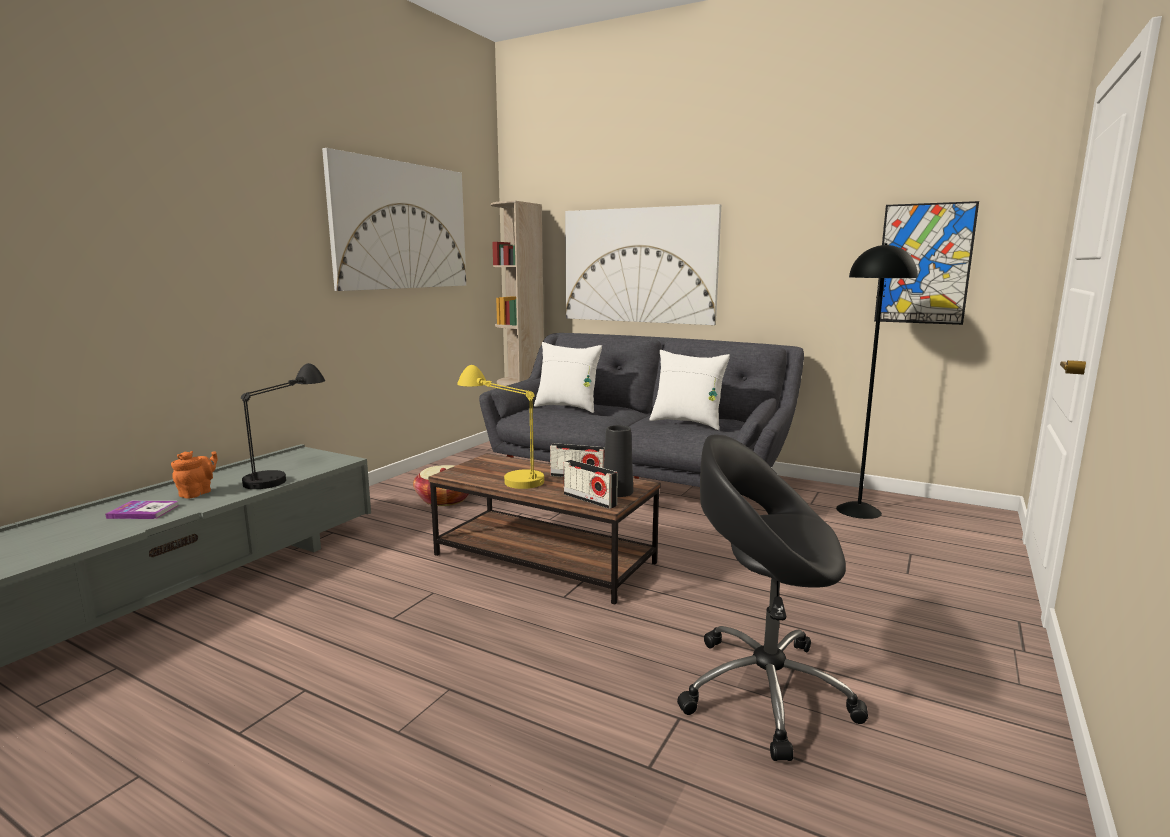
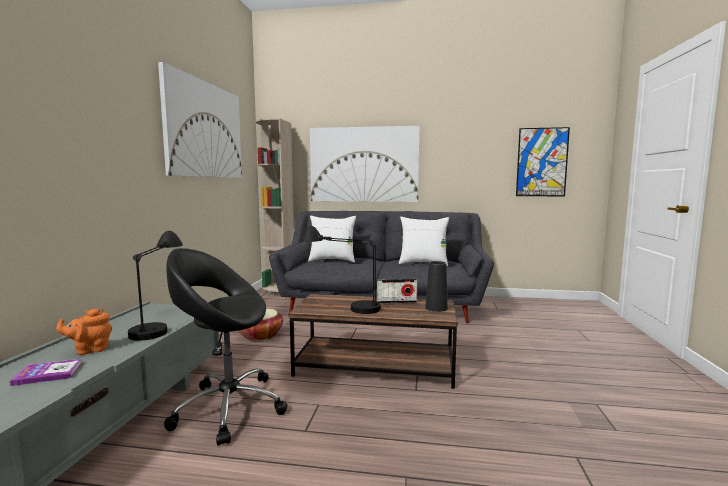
camera: 20 degrees left, 5 degrees down
orange teapot [171,451,217,499] -> orange teapot turned 120 degrees counterclockwise [56,308,112,355]
yellow table lamp [457,365,544,489] -> black table lamp [300,226,381,314]
radio [564,460,618,509] -> none
black office chair [677,434,868,761] -> black office chair moved to [164,248,287,446]
black floor lamp [836,243,917,519] -> none

